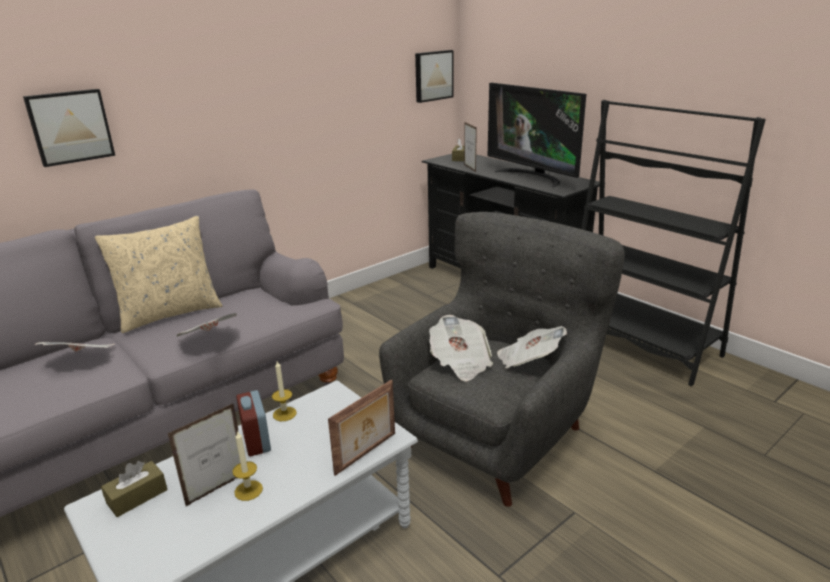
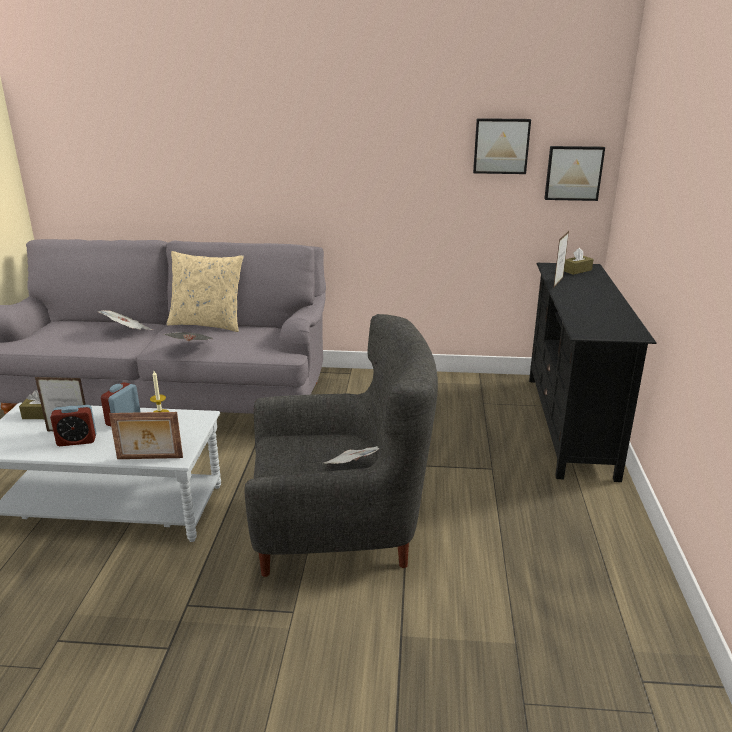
camera: 45 degrees right, 0 degrees up
picture [23,89,115,167] -> picture moved to [473,118,531,174]
candle [232,430,263,501] -> alarm clock [50,405,97,446]
newspaper [429,315,493,382] -> none
television [488,83,586,187] -> none
black bookcase [581,100,766,386] -> none

